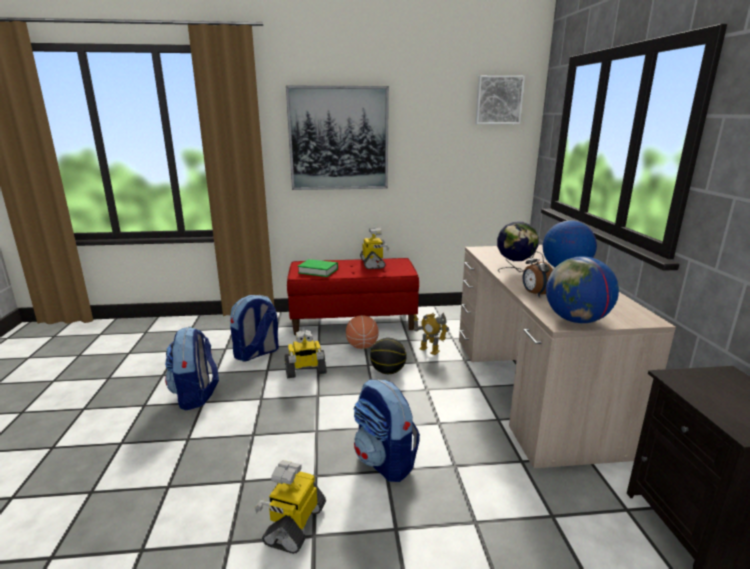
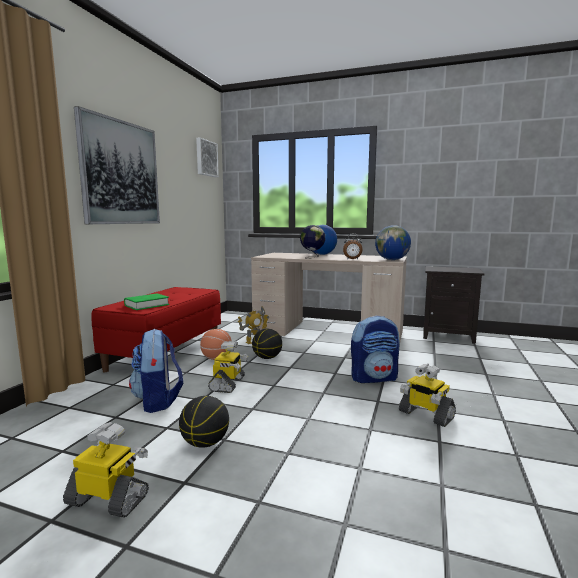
camera: 65 degrees left, 10 degrees down
backpack [165,327,219,411] -> basketball [179,396,229,448]
toy robot [360,228,389,269] -> toy robot moved to [63,422,149,518]

